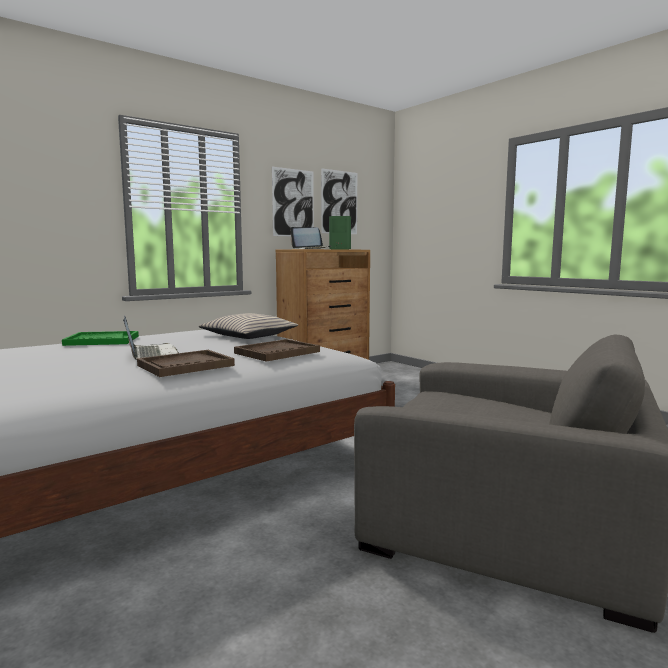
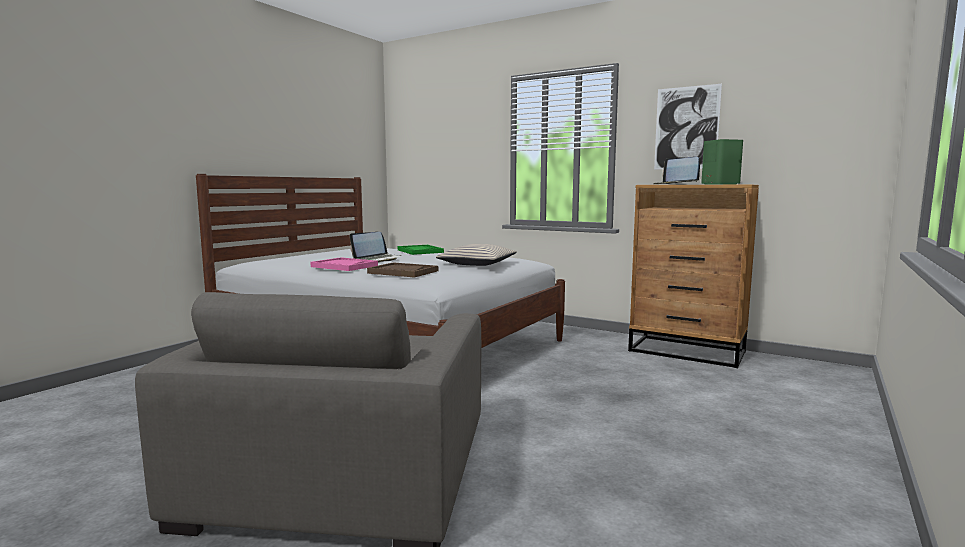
camera: 70 degrees right, 0 degrees up
brown tray [137,350,235,377] -> pink tray [310,257,378,271]
picture [321,168,357,234] -> none

